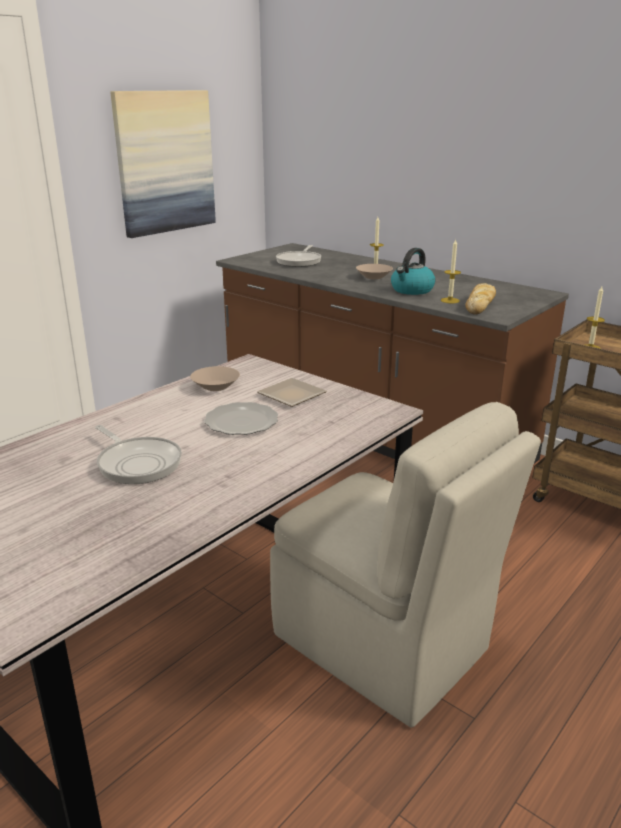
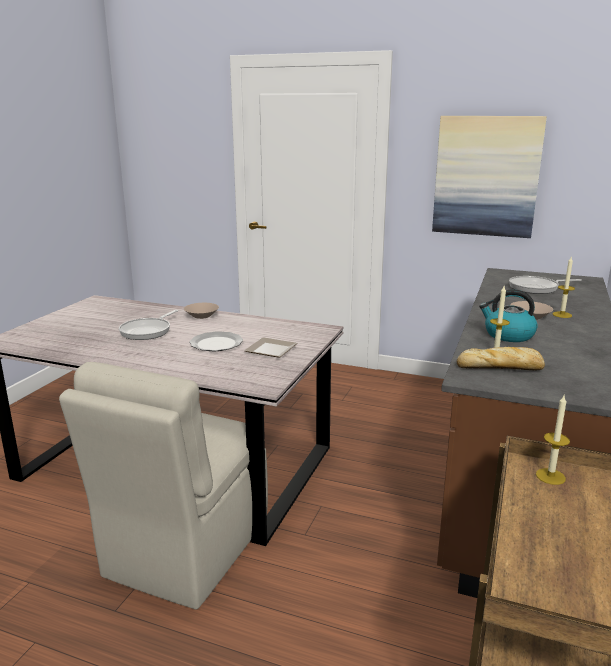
camera: 70 degrees right, 5 degrees down
beige bowl [190,366,240,391] -> beige bowl moved to [184,303,219,319]

